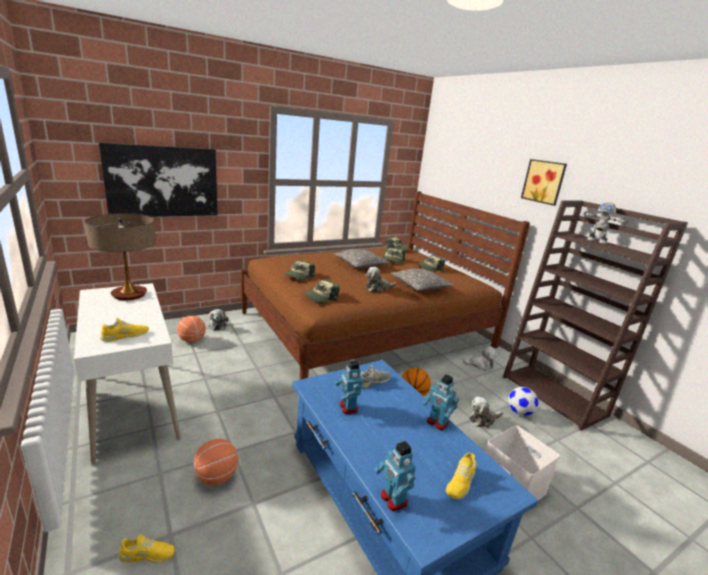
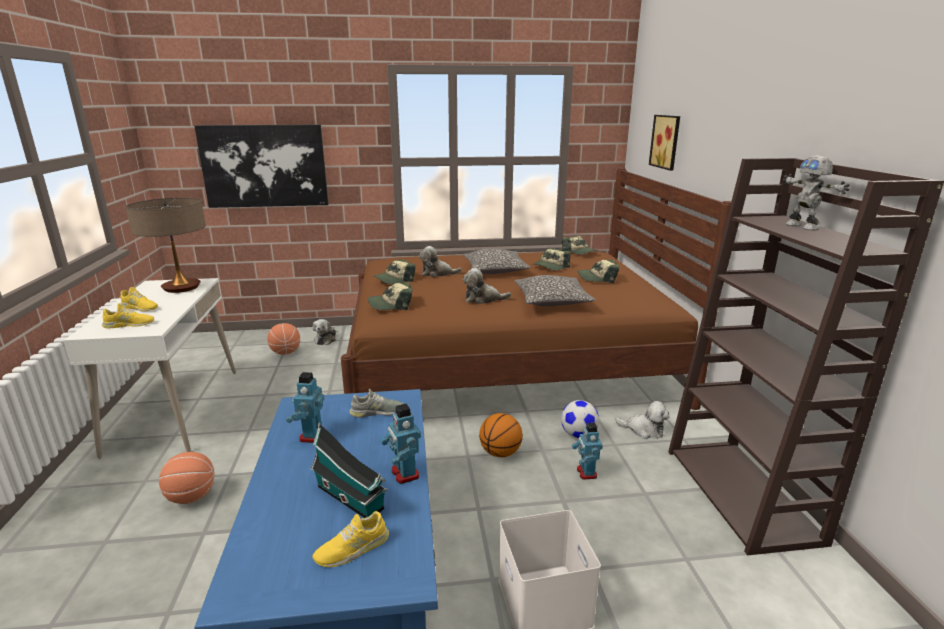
camera: 25 degrees right, 0 degrees up
yellow shoe [118,534,175,563] -> yellow shoe moved to [120,287,158,311]
toy robot [374,441,416,511] -> toy robot moved to [572,423,603,479]
plush toy [469,397,503,428] -> plush toy moved to [419,246,462,277]
football [508,387,538,416] -> football moved to [561,400,599,438]
picture [521,159,567,206] -> picture moved to [649,115,680,171]
none -> toy house [311,423,388,518]

